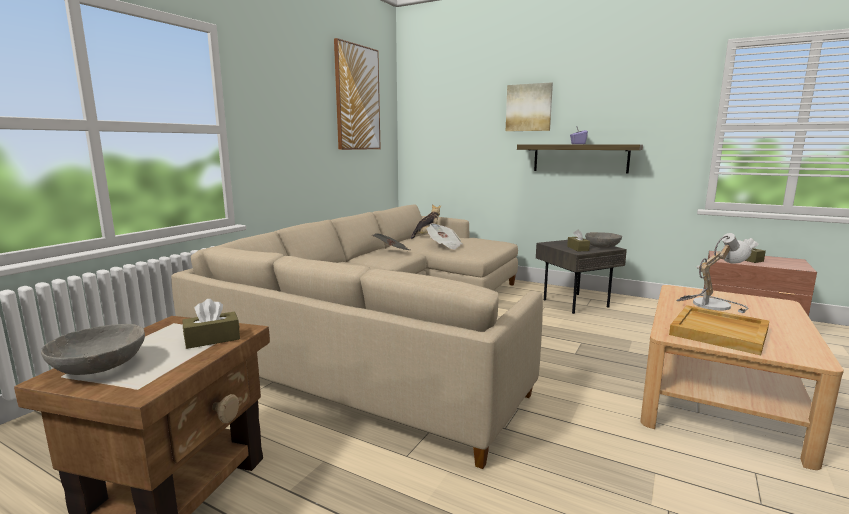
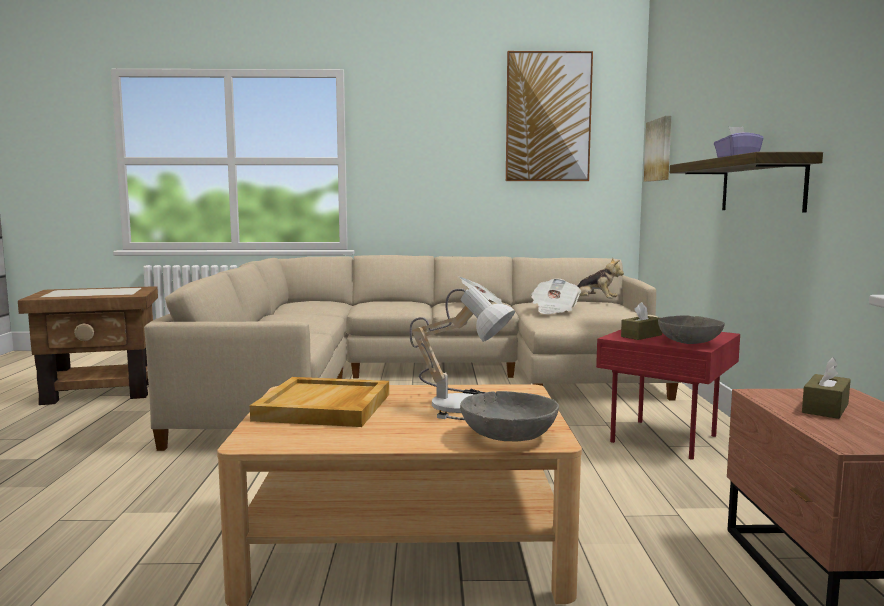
camera: 60 degrees right, 5 degrees down
grey bowl [41,324,145,375] -> grey bowl moved to [460,391,559,442]
brown tissue box [183,299,240,349] -> none
picture [506,82,553,131] -> picture moved to [644,116,671,182]
grey side table [536,240,627,314] -> red side table [596,330,740,460]

